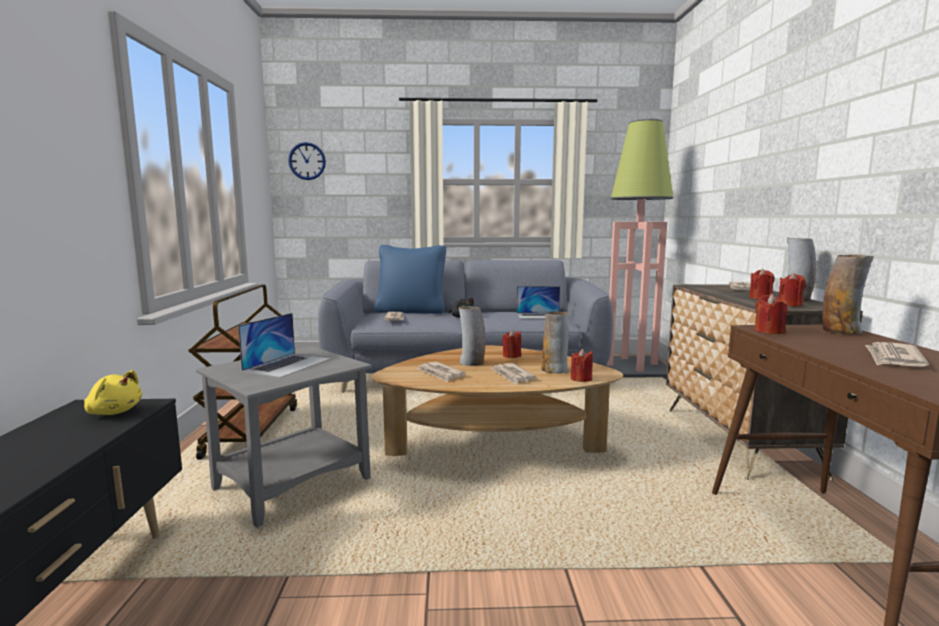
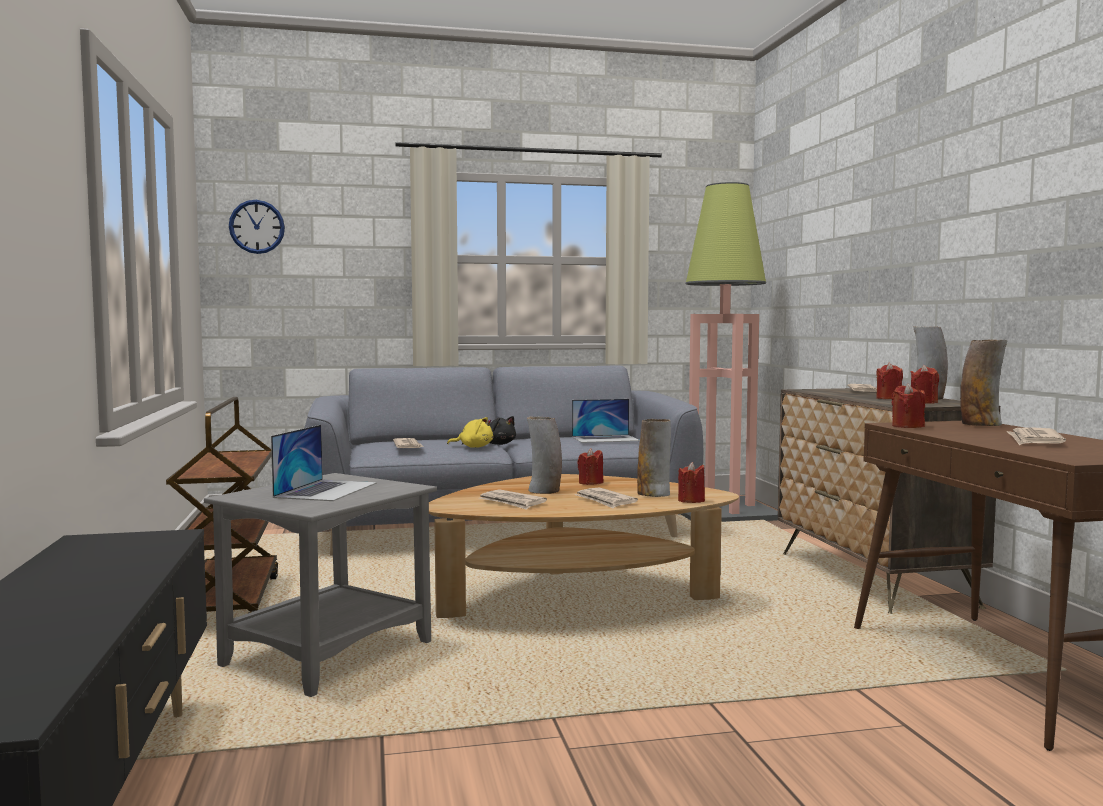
camera: 10 degrees left, 5 degrees down
yellow plush toy [84,370,142,415] -> yellow plush toy moved to [447,417,493,448]
blue pillow [374,245,446,314] -> none

